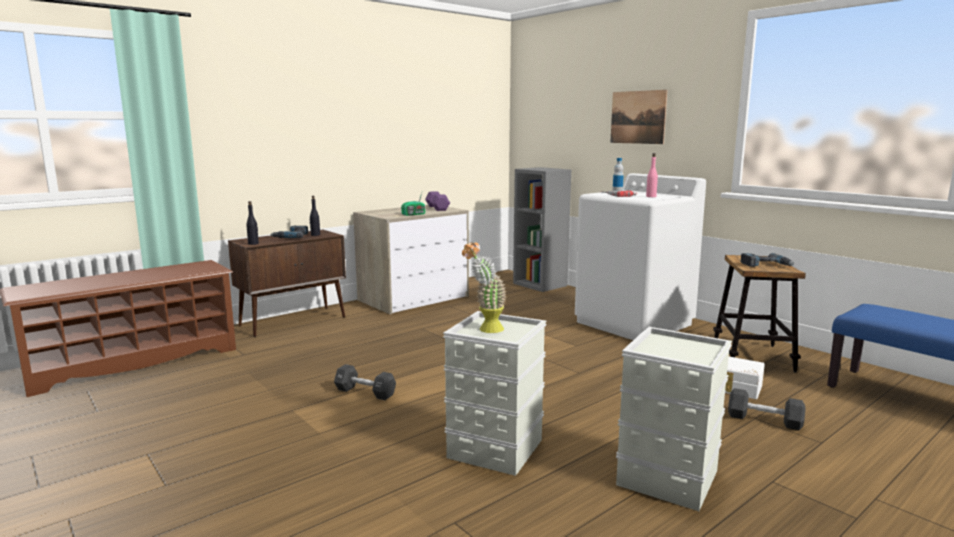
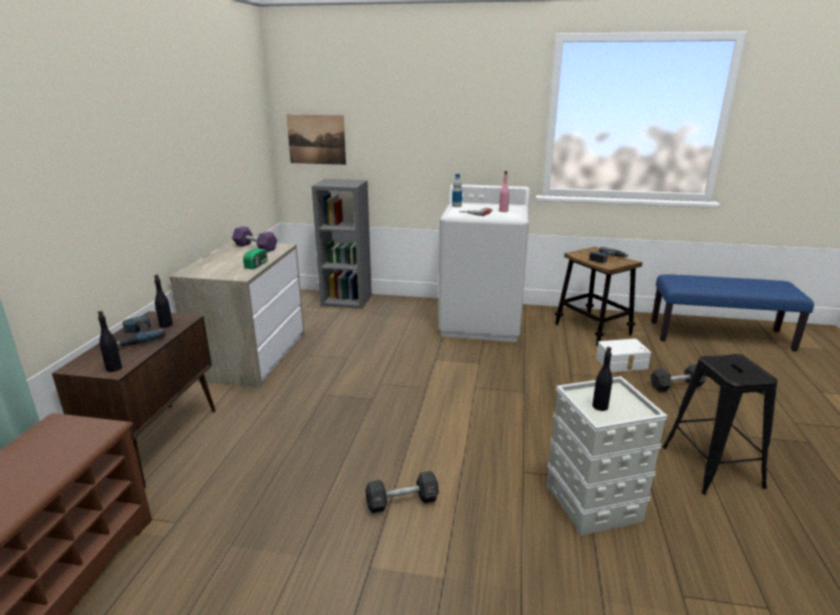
camera: 40 degrees left, 10 degrees up
potted plant [462,242,506,333] -> black bottle [592,347,612,411]
picture [610,90,667,144] -> picture moved to [286,114,346,165]
grey storage box [616,327,732,511] -> black stool [662,354,778,495]

